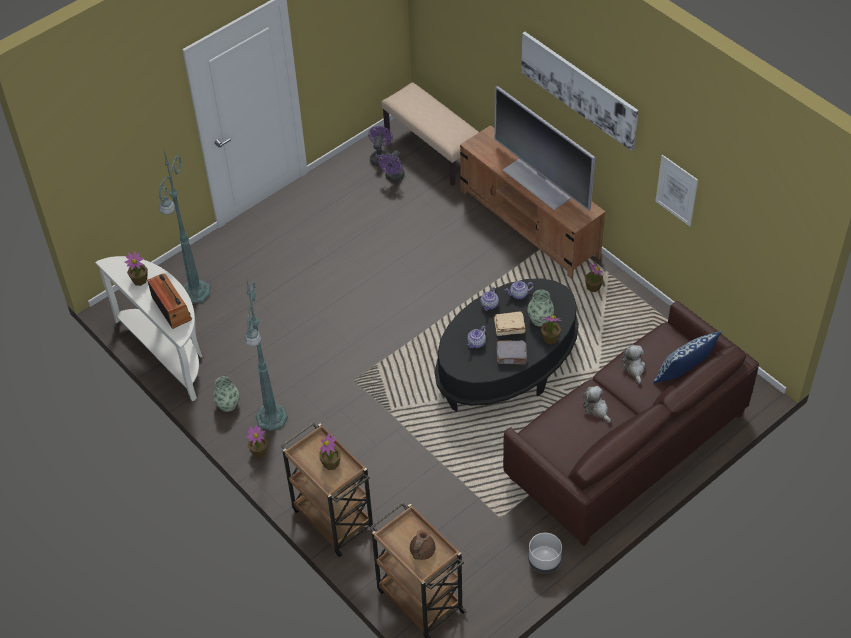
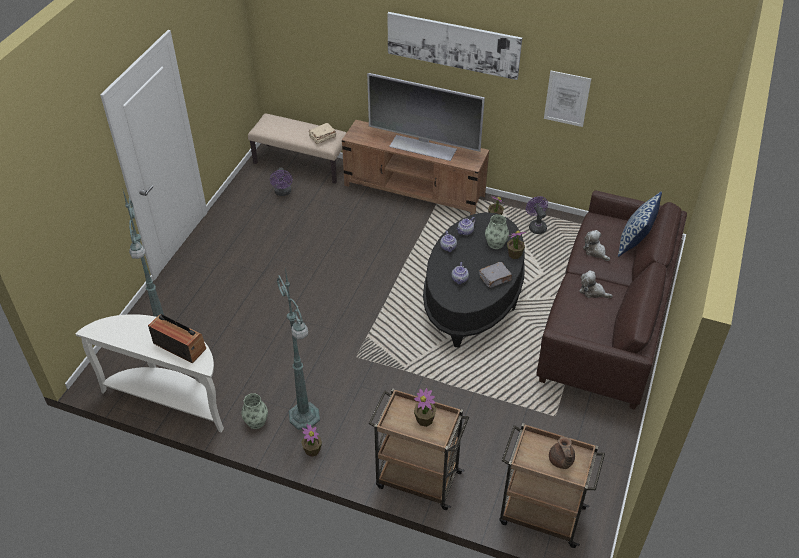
camera: 30 degrees left, 5 degrees down
potted plant [125,251,148,286] -> none
purple fan [368,126,393,166] -> purple fan moved to [526,196,548,234]
beige book [494,311,525,336] -> beige book moved to [309,123,336,144]
grey planter [528,533,562,574] -> none

